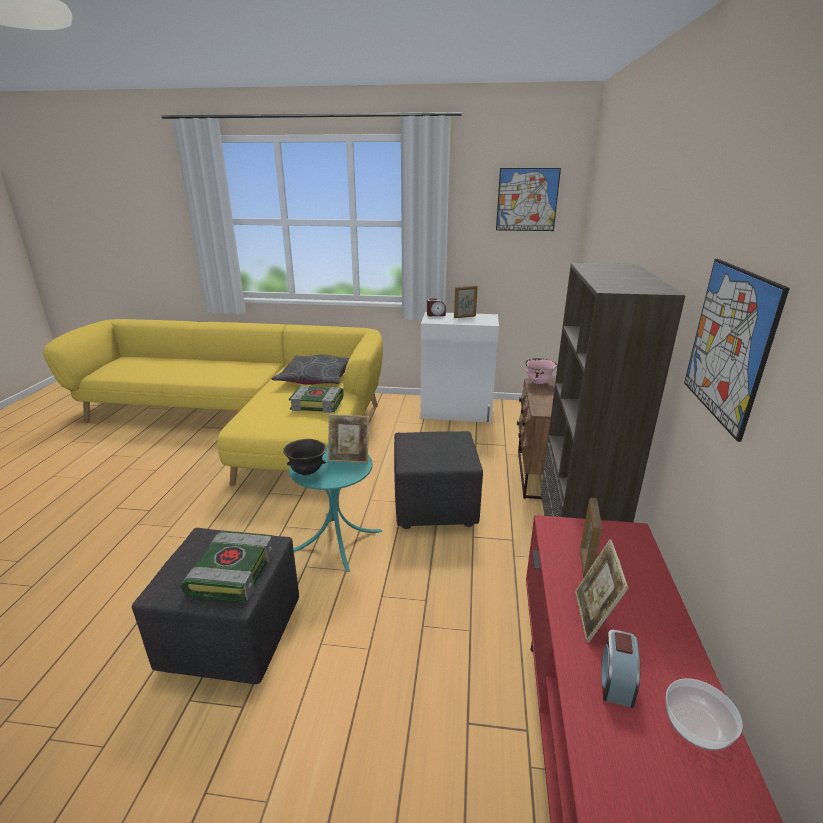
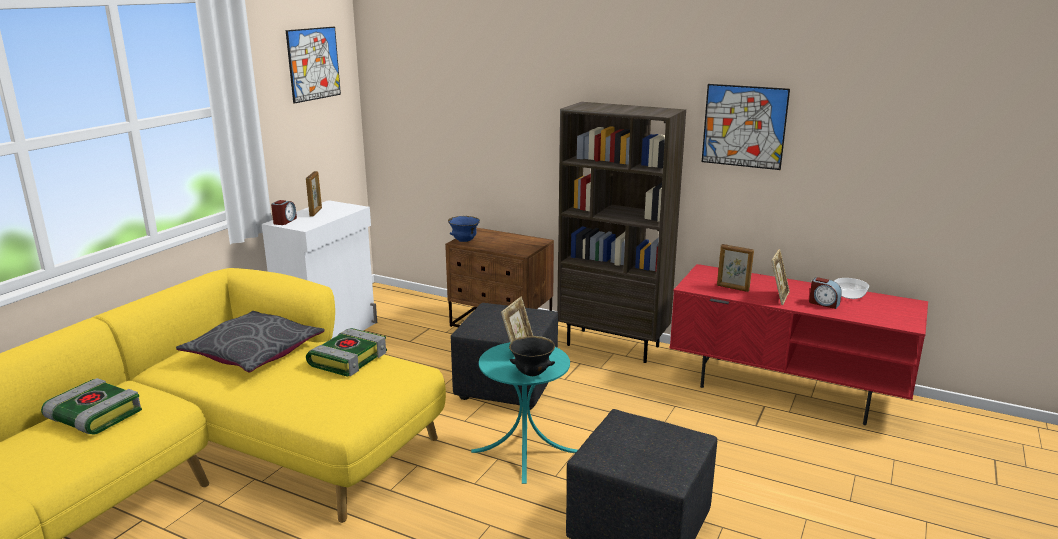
camera: 70 degrees left, 5 degrees down
book [181,531,274,602] -> book moved to [41,378,142,435]
pink bowl [525,358,558,385] -> blue bowl [448,216,480,242]
picture frame [575,539,628,643] -> picture frame turned 90 degrees counterclockwise [771,249,790,305]

